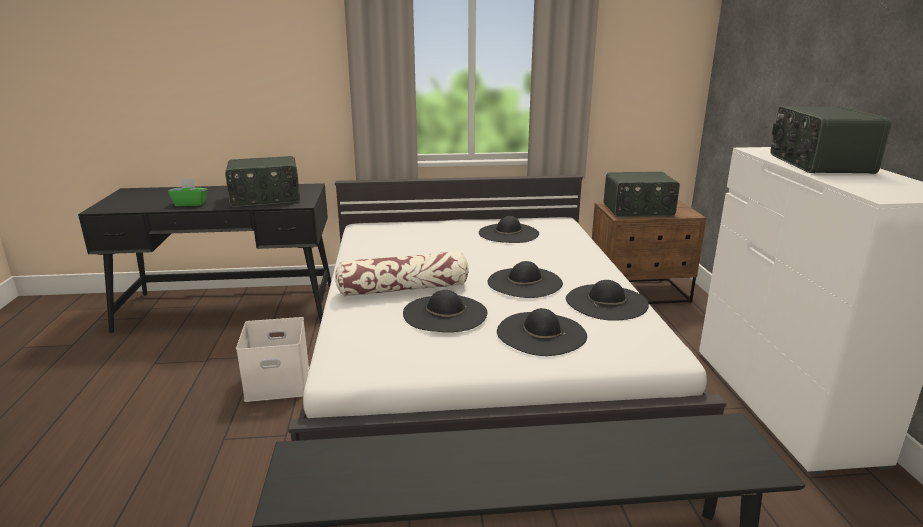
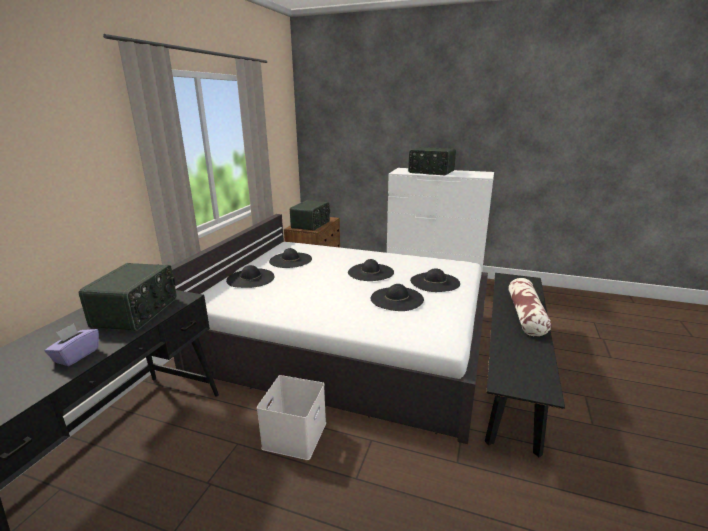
camera: 65 degrees left, 0 degrees up
green tissue box [168,179,208,206] -> purple tissue box [44,324,99,366]
pillow [335,251,468,297] -> pillow moved to [509,278,551,337]
black hat [566,280,649,321] -> black hat moved to [226,265,275,288]

